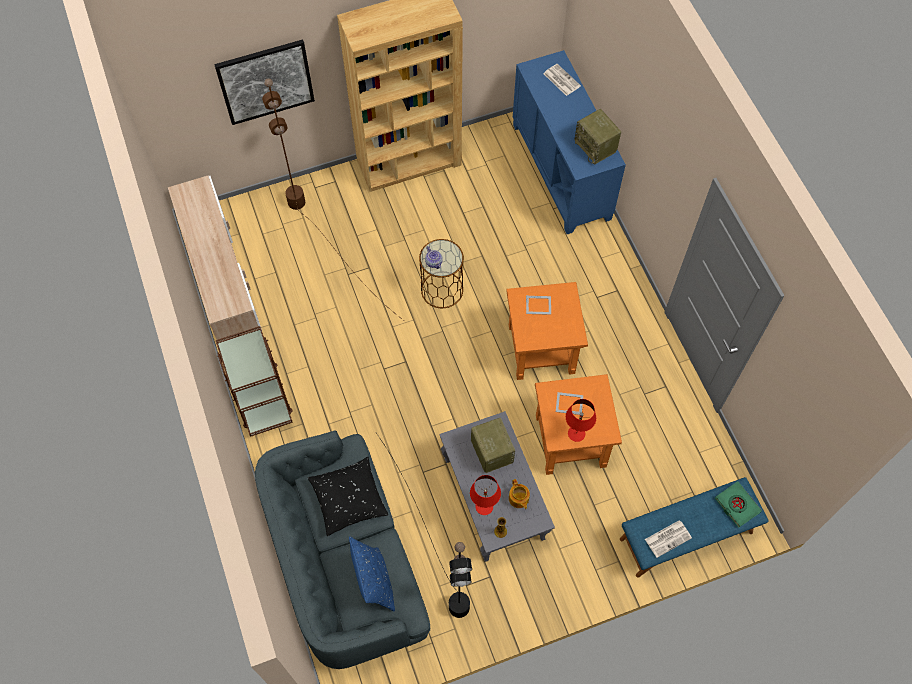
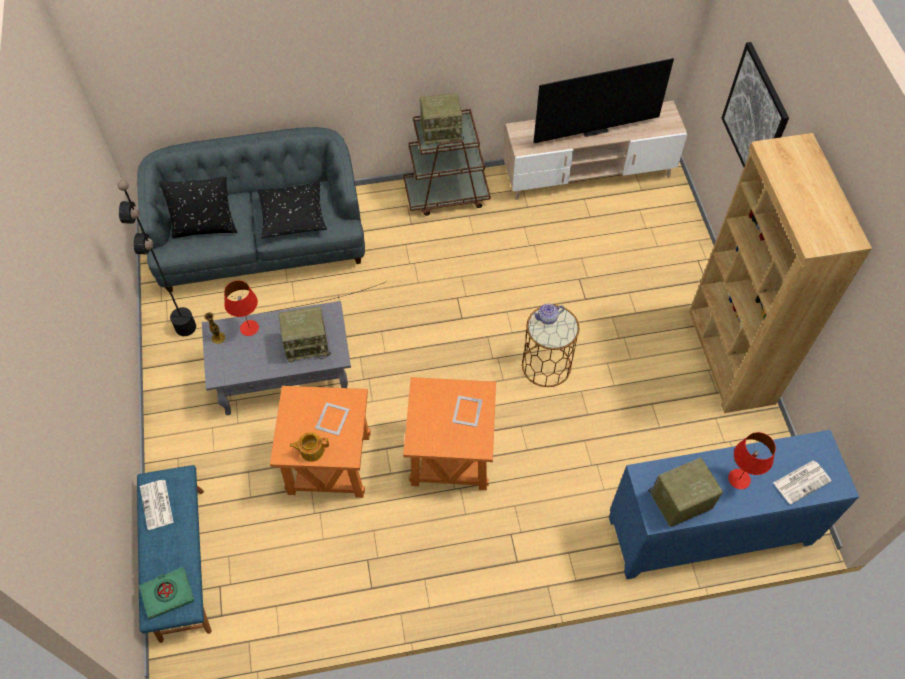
camera: 100 degrees right, 5 degrees down
brown floor lamp [262,78,403,320] -> none
blue pillow [349,536,395,611] -> black pillow [159,176,238,238]
teapot [509,479,530,509] -> teapot moved to [290,432,329,462]
red table lamp [566,399,596,442] -> red table lamp moved to [728,432,776,489]
none -> radio [420,93,464,145]
none -> television [533,58,674,143]

